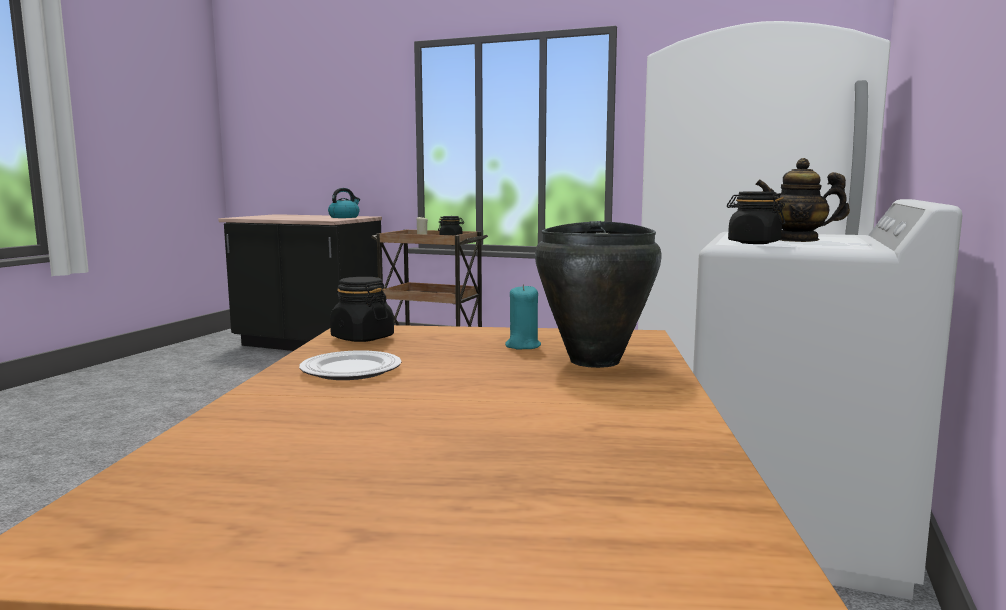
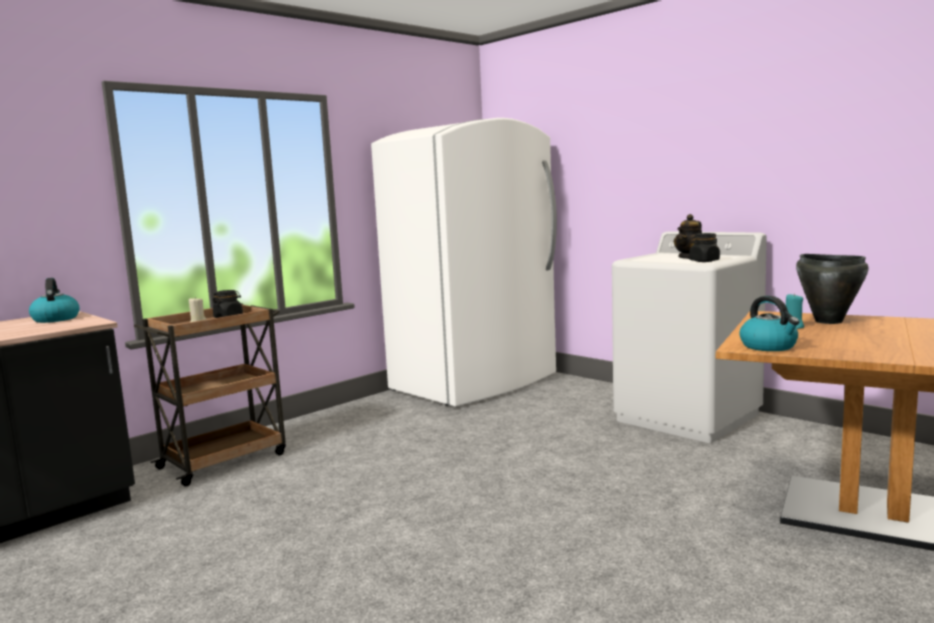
camera: 65 degrees left, 0 degrees up
plate [299,350,402,380] -> none
black jar [330,277,394,342] -> kettle [739,296,800,351]

